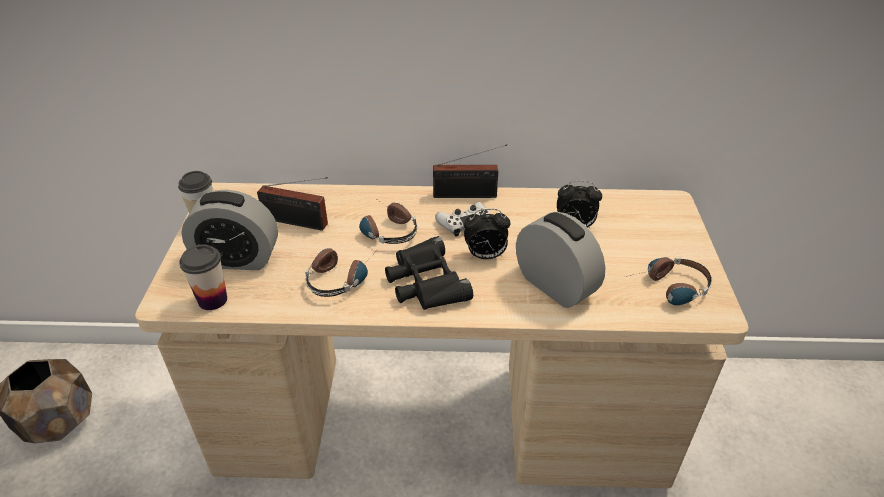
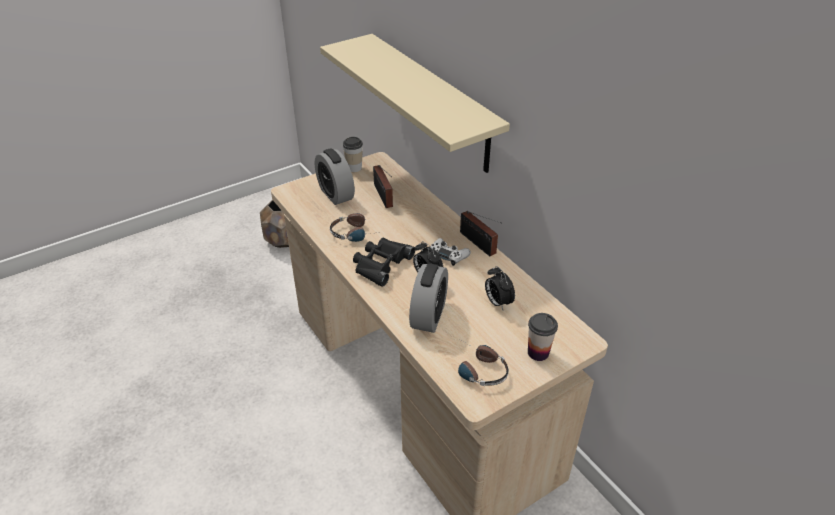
camera: 55 degrees right, 0 degrees up
cup [179,244,227,310] -> cup moved to [528,313,558,361]
headphones [359,198,417,244] -> none
none -> beige shelf [320,34,510,173]

